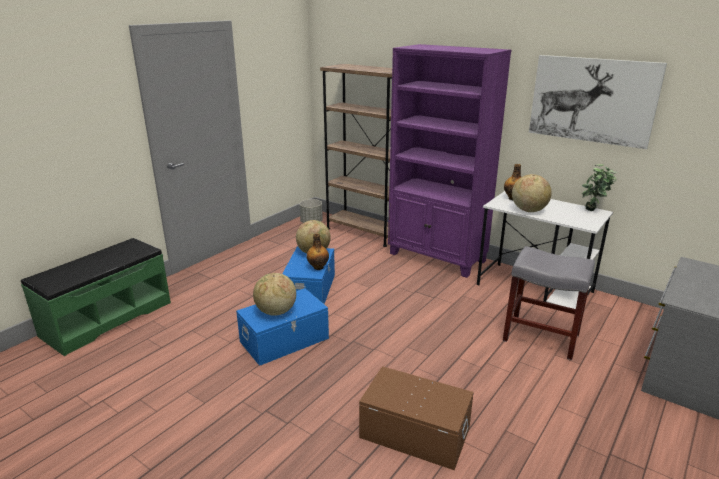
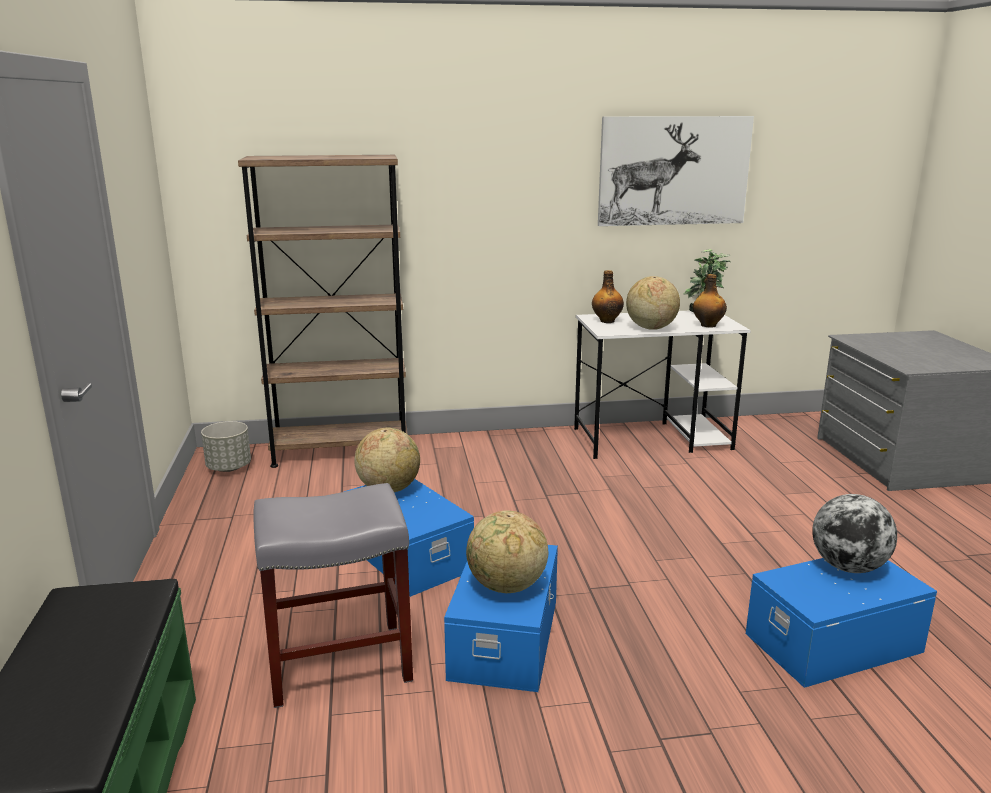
camera: 45 degrees left, 5 degrees down
bottle [306,233,329,270] -> bottle moved to [693,274,727,328]
brown storage box [359,366,474,470] -> blue storage box [746,558,937,688]
purple bookcase [388,44,511,278] -> none
grey stool [503,246,595,360] -> grey stool moved to [253,483,413,708]
none -> globe [812,494,897,573]

